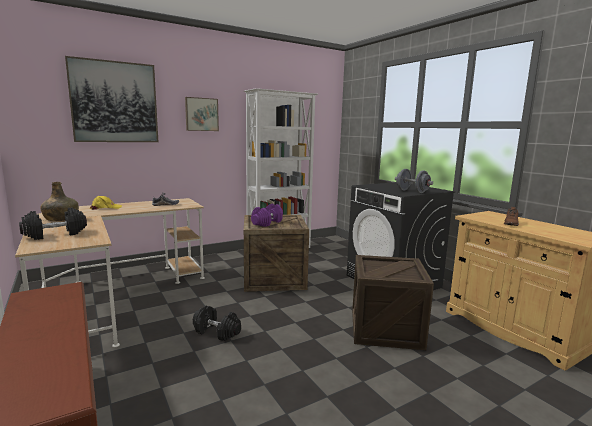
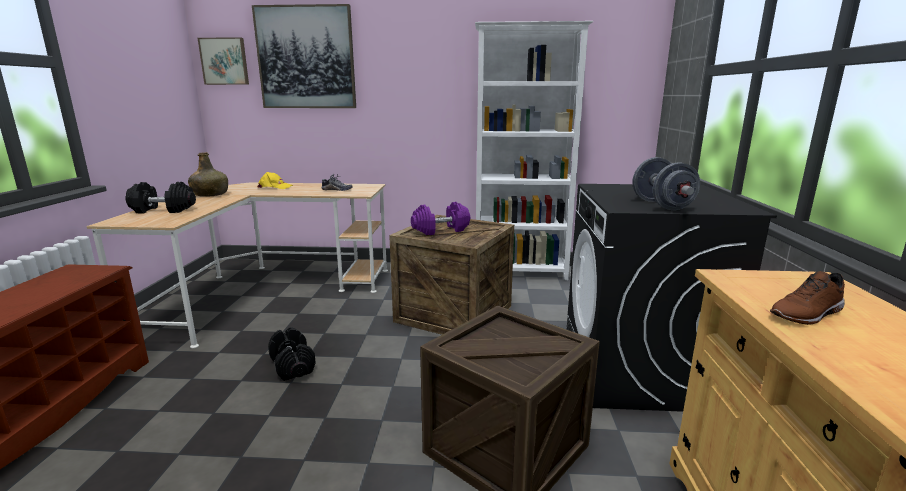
camera: 35 degrees right, 5 degrees up
picture [185,97,219,131] -> picture moved to [198,37,249,85]

